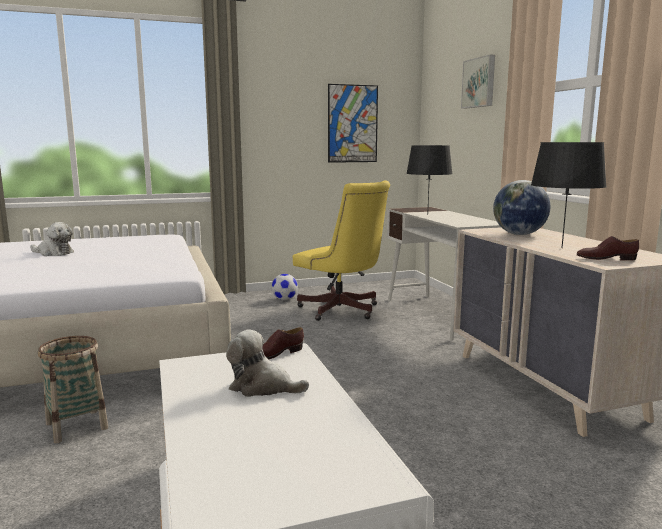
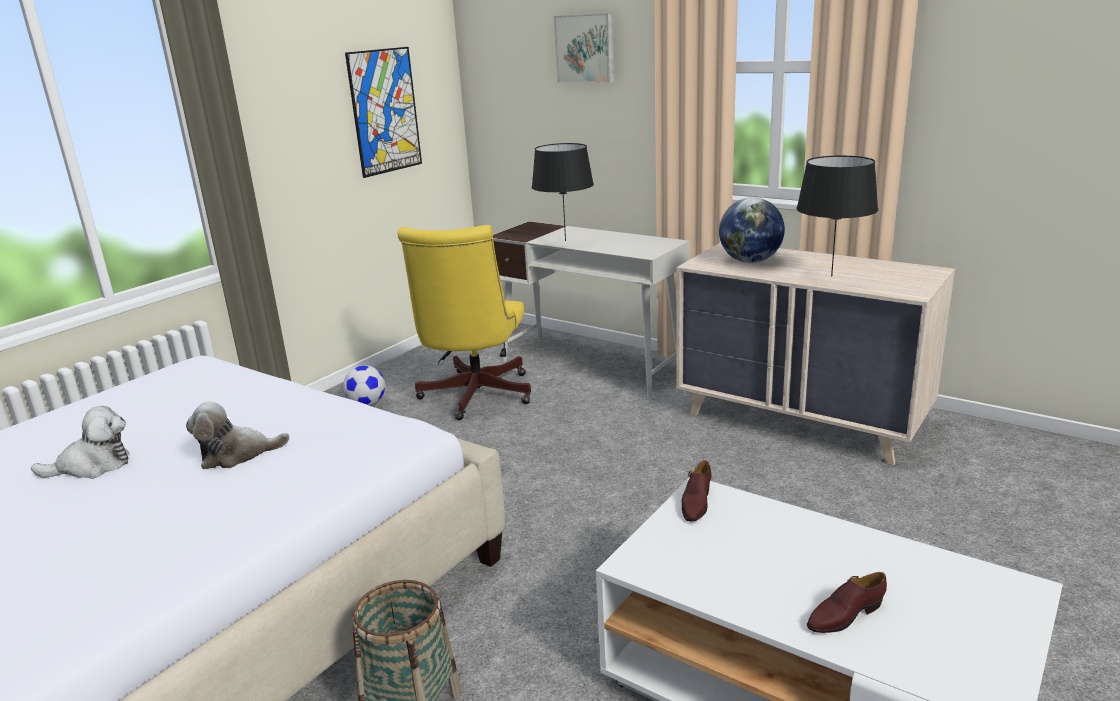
camera: 35 degrees left, 10 degrees up
plush toy [226,329,309,397] -> plush toy moved to [186,402,289,469]
yellow office chair [293,180,390,321] -> yellow office chair turned 90 degrees clockwise [397,225,531,420]
brown shoe [576,236,639,261] -> brown shoe moved to [807,572,887,633]

